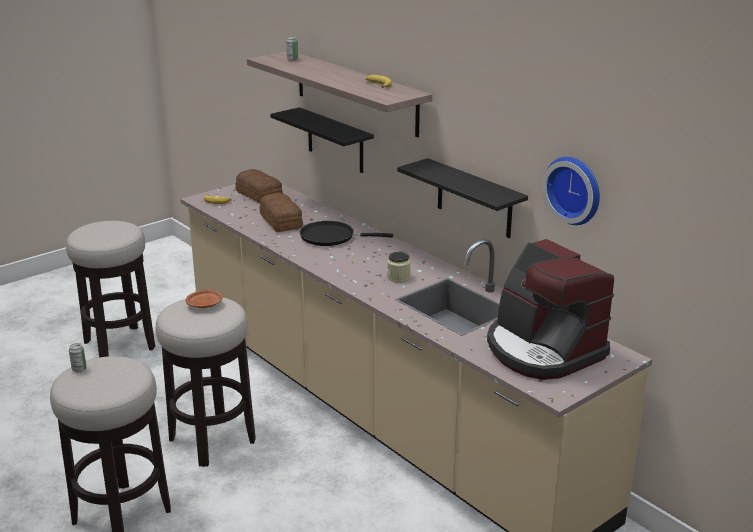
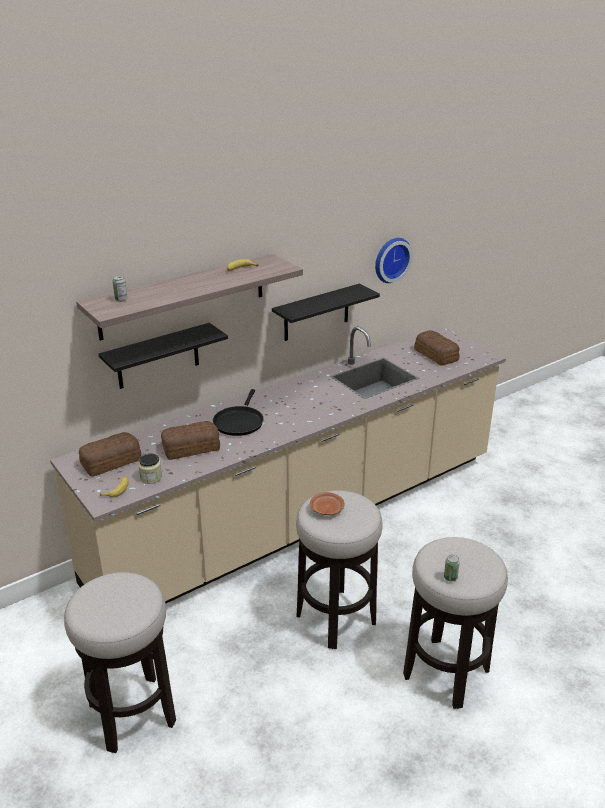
camera: 85 degrees left, 5 degrees up
jar [387,252,411,283] -> jar moved to [138,453,162,484]
coffee machine [487,239,614,380] -> bread [414,331,460,366]

